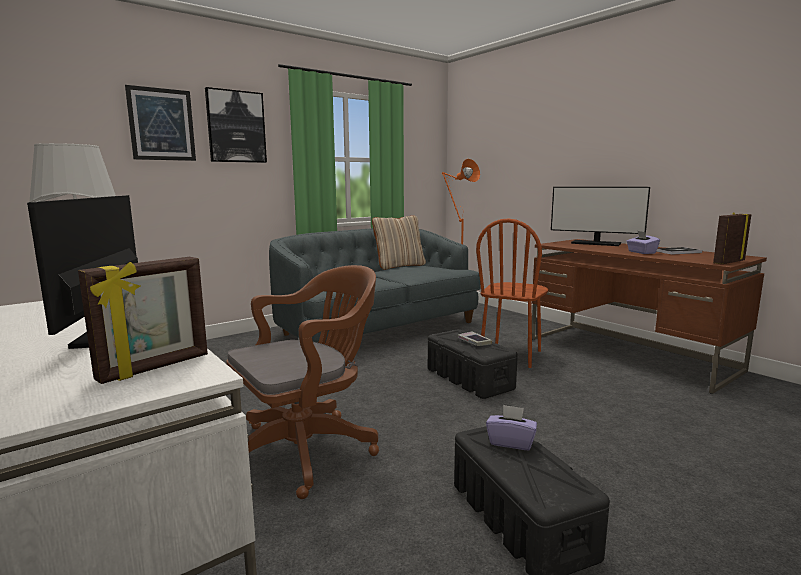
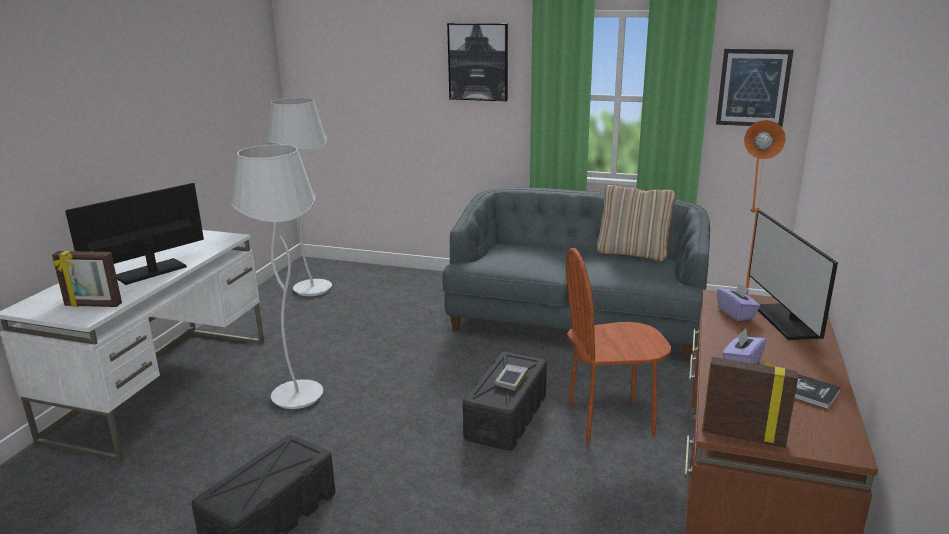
camera: 55 degrees right, 10 degrees up
picture [125,85,196,161] -> picture moved to [716,48,794,127]
brown office chair [226,265,379,499] -> white floor lamp [231,144,323,409]
purple tissue box [486,405,537,450] -> purple tissue box moved to [717,282,760,321]

